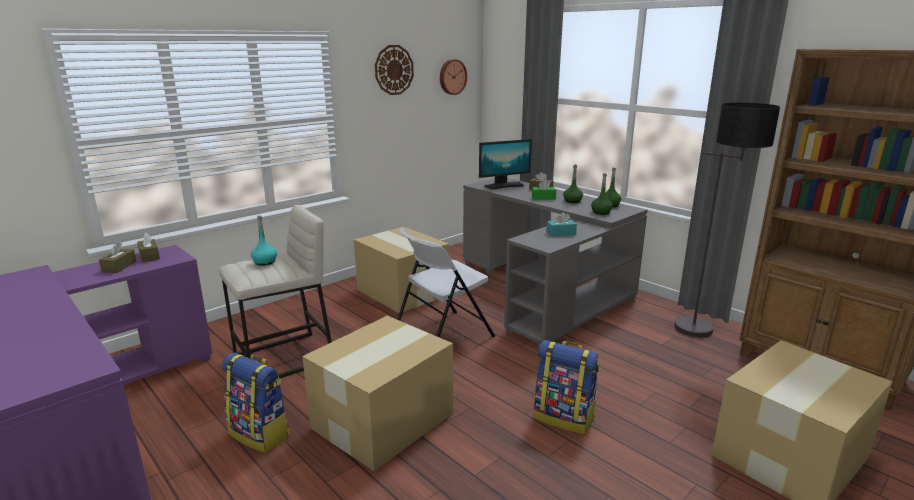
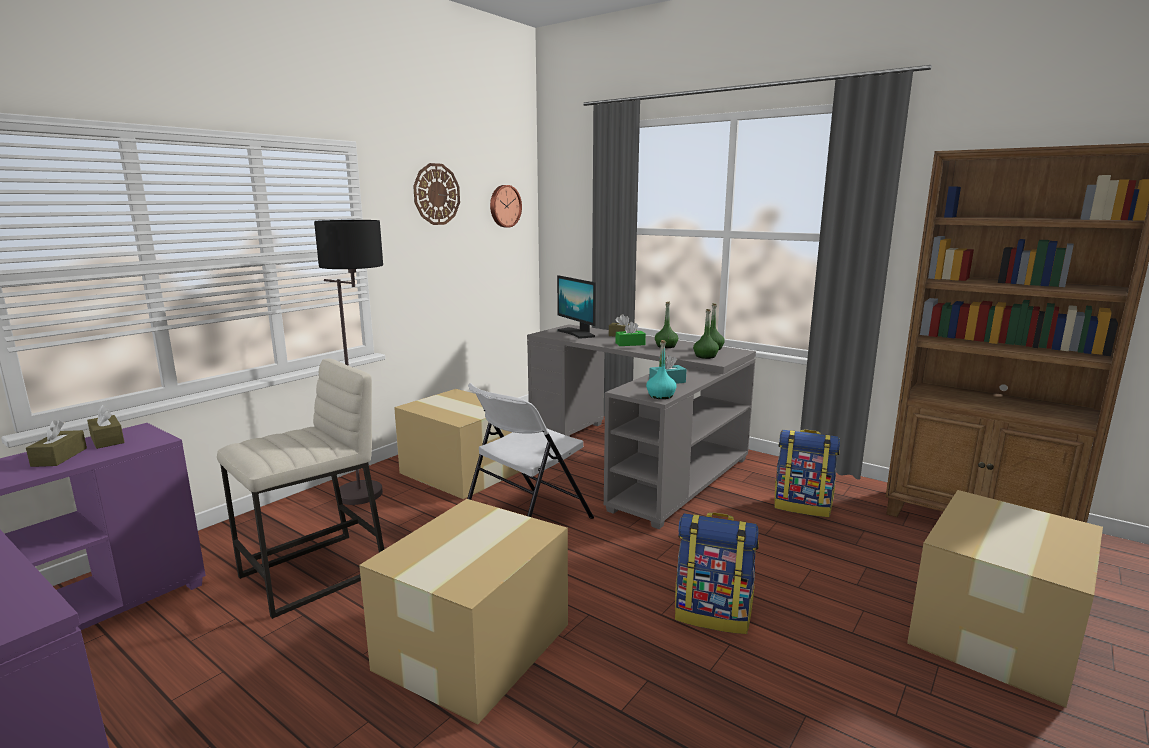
camera: 10 degrees left, 5 degrees down
backpack [222,353,290,453] -> backpack moved to [775,429,840,517]
turquoise bottle [251,215,277,266] -> turquoise bottle moved to [646,340,677,399]
monitor [479,139,532,190] -> monitor turned 90 degrees clockwise [557,275,596,339]
black floor lamp [674,103,780,337] -> black floor lamp moved to [314,220,383,505]

